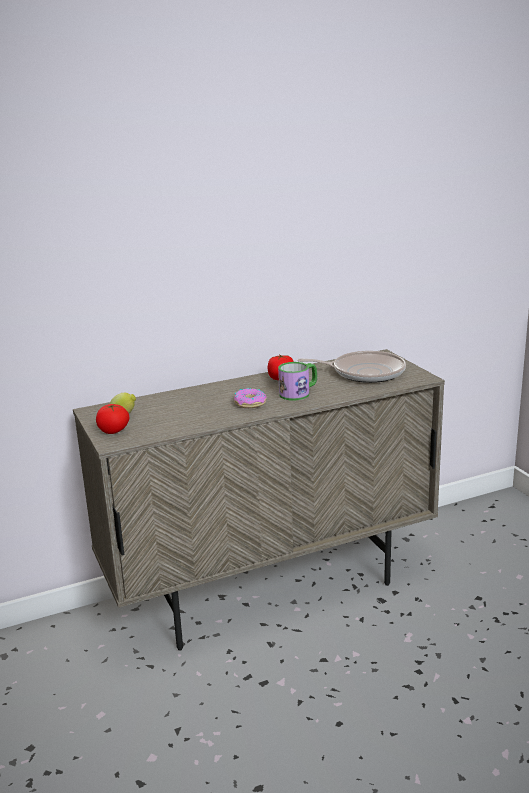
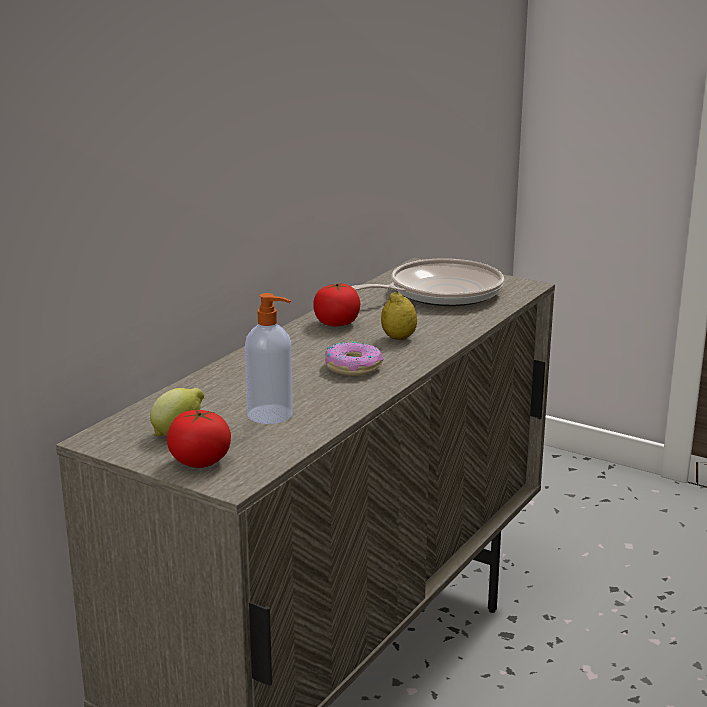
camera: 35 degrees left, 0 degrees up
mug [278,362,317,401] -> lemon [381,292,417,340]
none -> soap dispenser [245,293,293,424]

